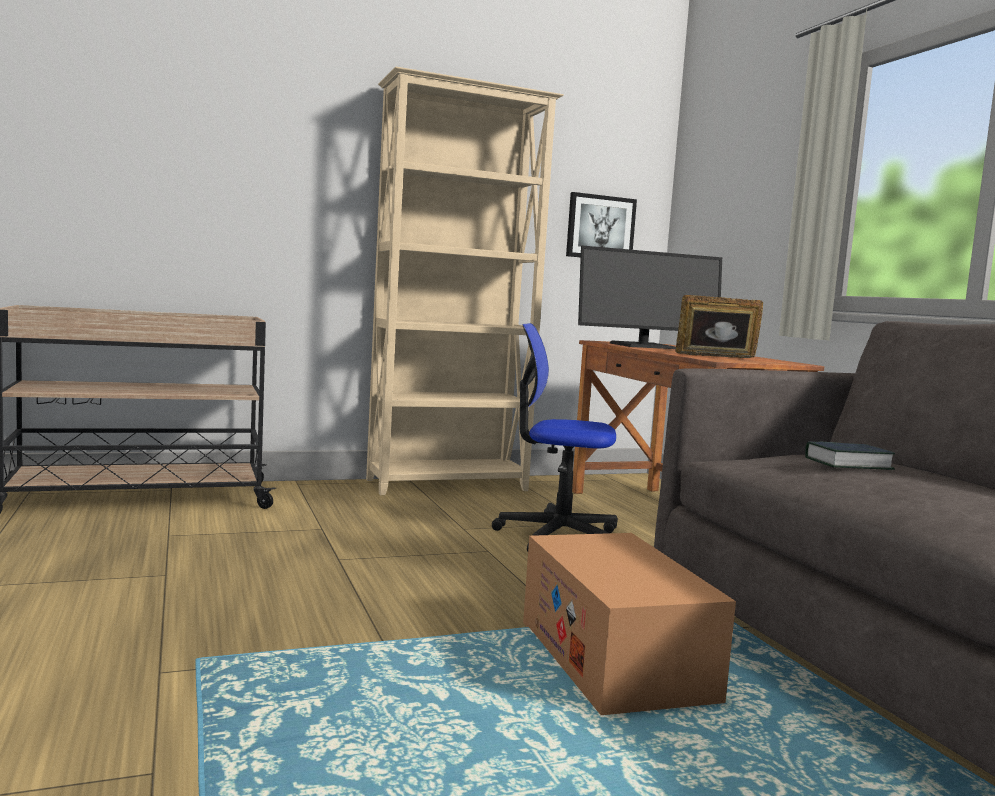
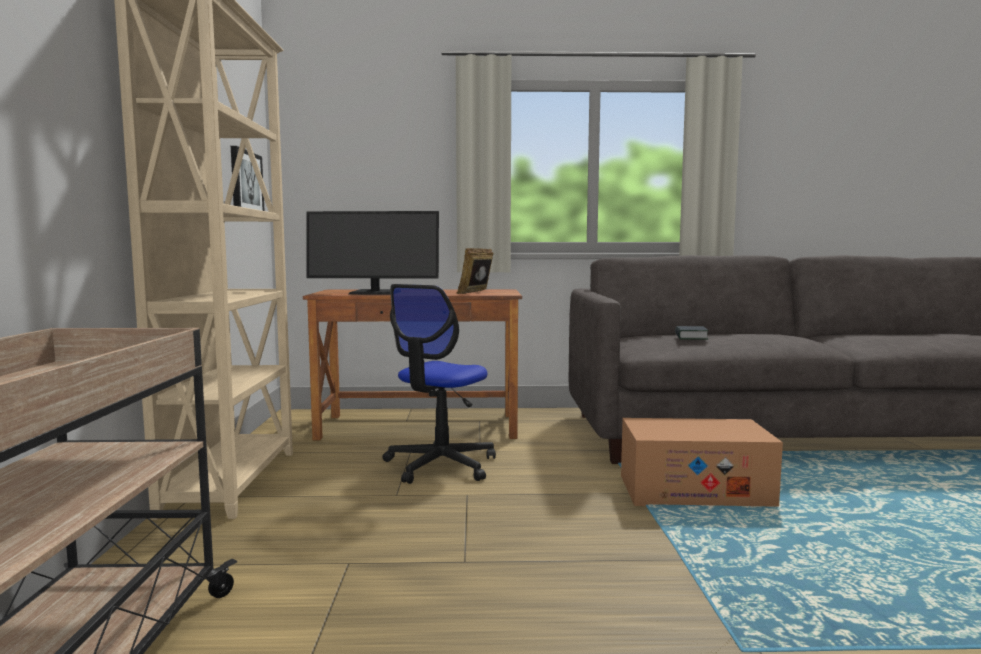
camera: 70 degrees left, 0 degrees up
monitor [578,245,722,349] -> monitor turned 90 degrees clockwise [306,211,439,295]

